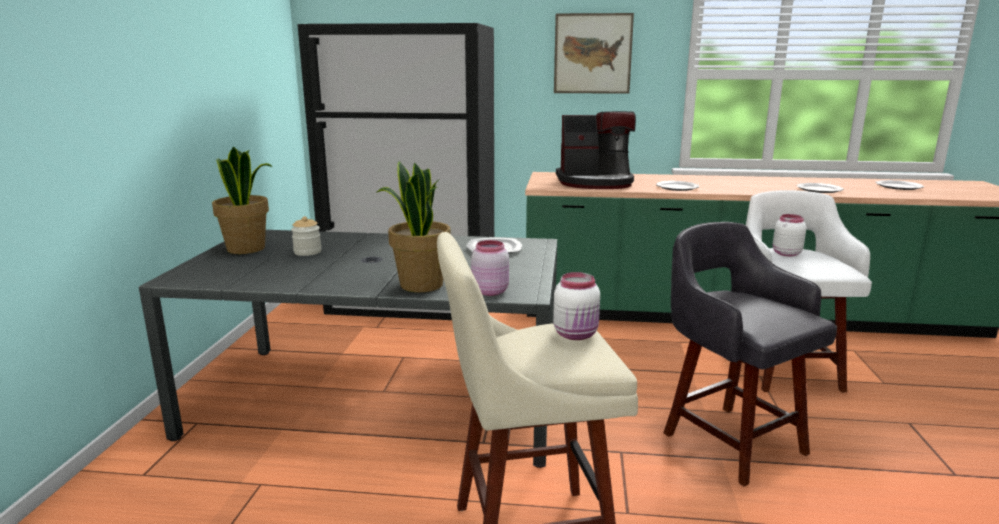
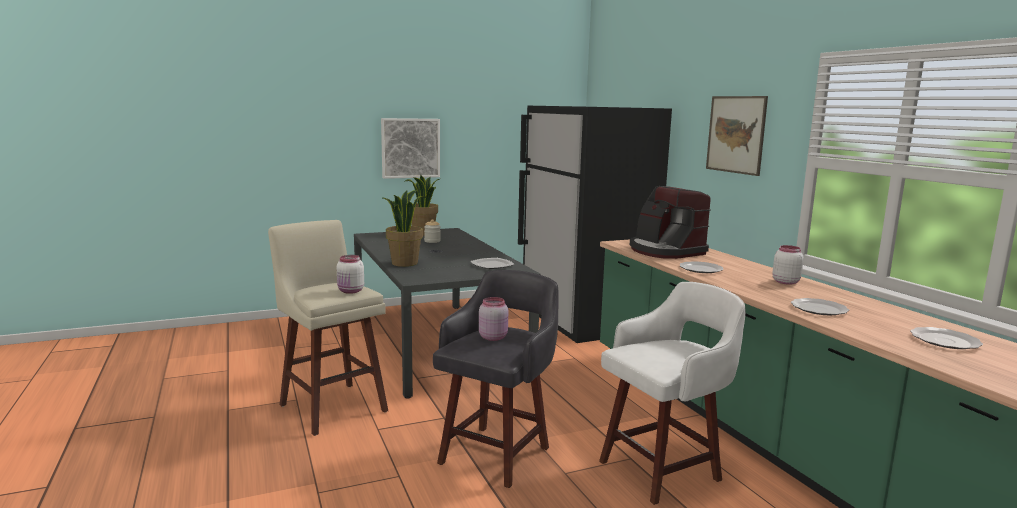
camera: 60 degrees right, 5 degrees down
pink jar [471,240,509,296] -> pink jar moved to [479,297,508,341]
white jar [772,214,807,256] -> white jar moved to [772,245,804,285]
none -> picture [381,118,440,179]

